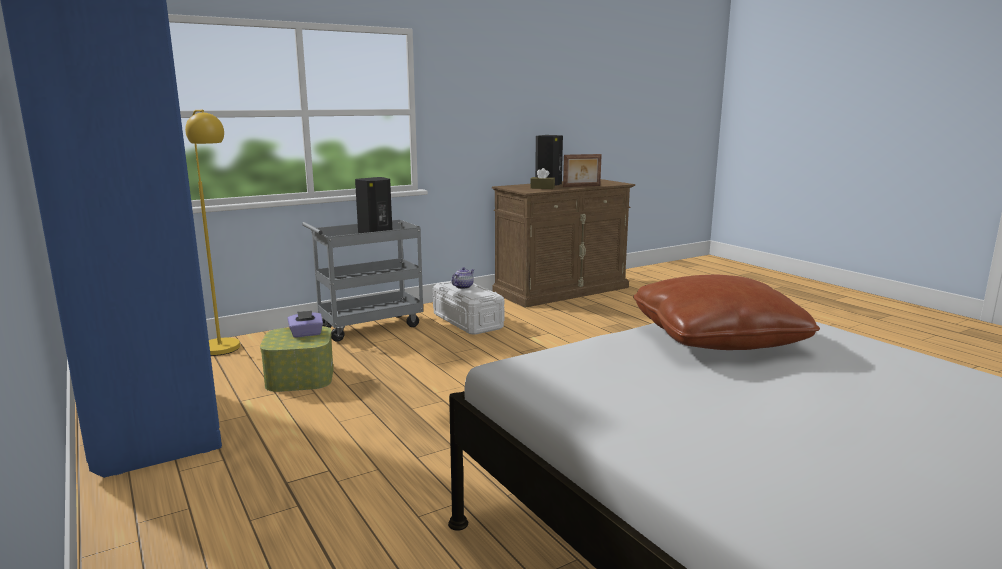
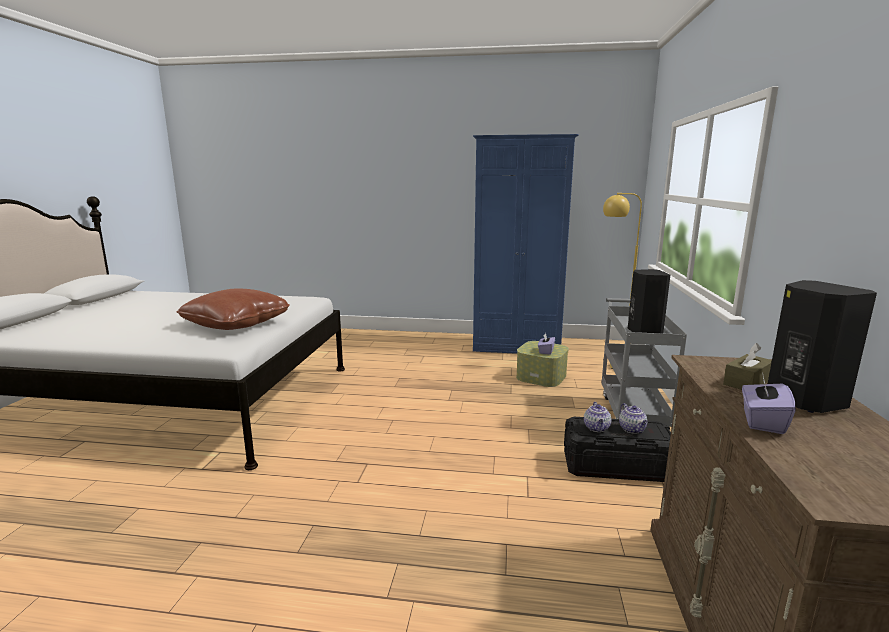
camera: 130 degrees right, 0 degrees up
white storage box [433,281,504,335] -> black storage box [564,417,671,482]
picture frame [563,154,602,187] -> purple tissue box [742,372,796,434]
none -> teapot [584,402,612,432]

